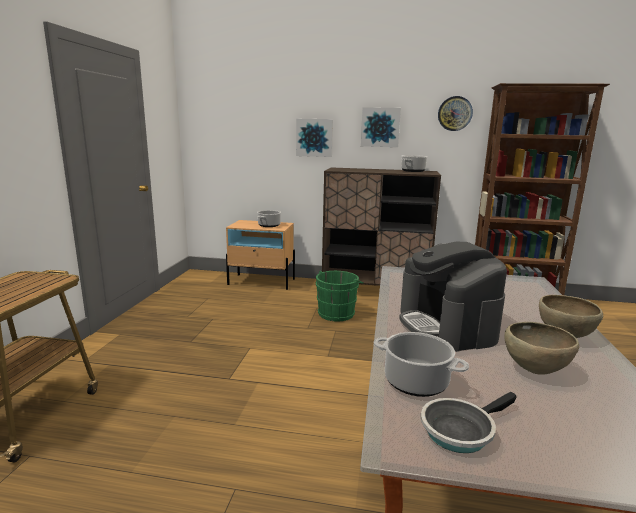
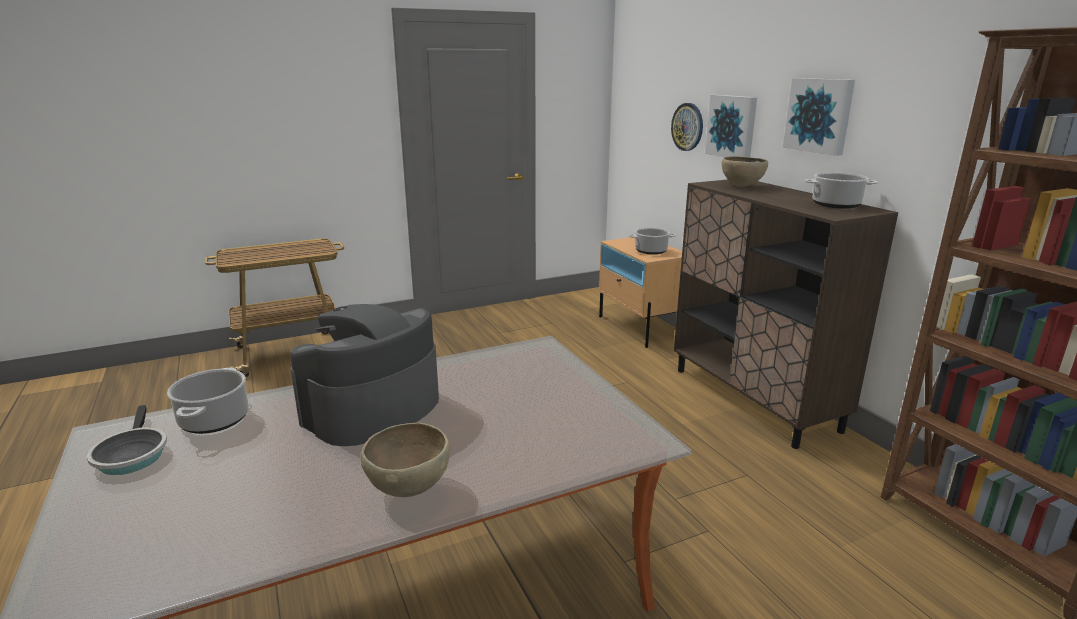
camera: 55 degrees right, 5 degrees up
green bucket [315,271,364,321] -> none
frying pan [421,392,517,453] -> frying pan turned 135 degrees counterclockwise [87,405,167,475]
wall clock [438,96,473,131] -> wall clock moved to [671,103,703,151]
brown bowl [505,322,579,375] -> brown bowl moved to [721,156,768,187]

